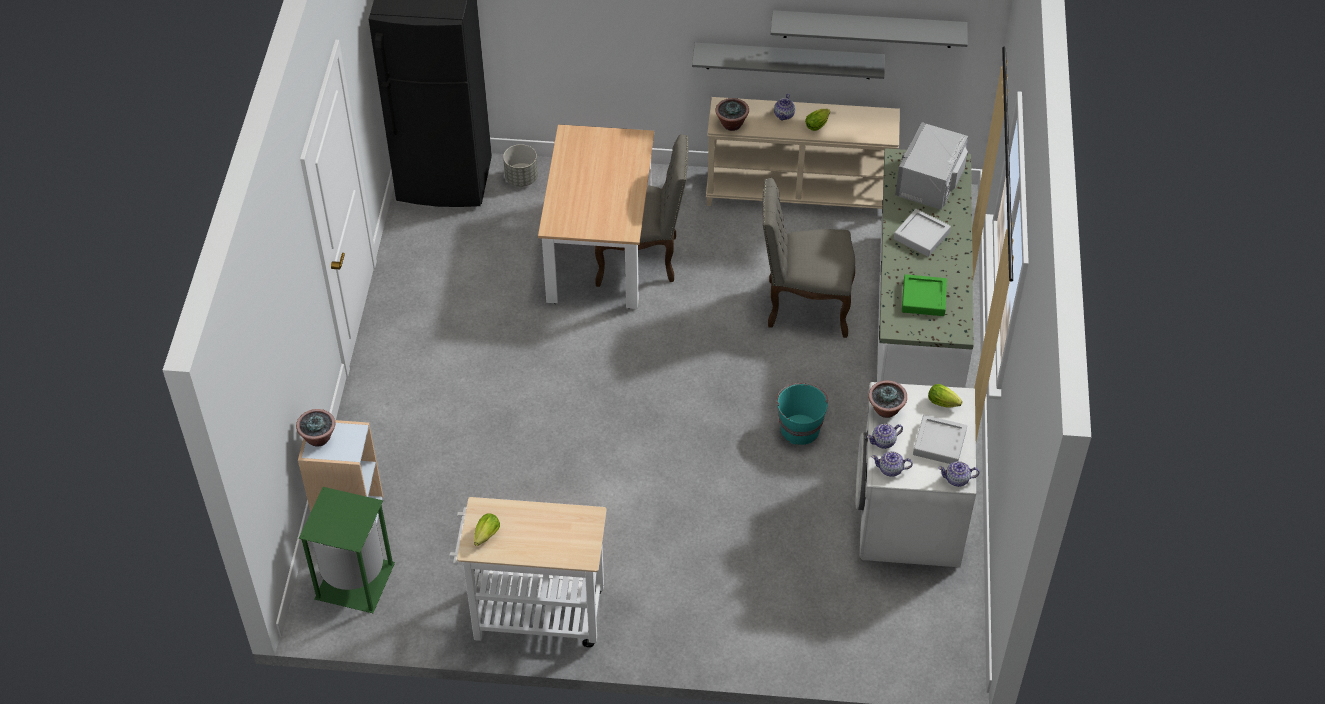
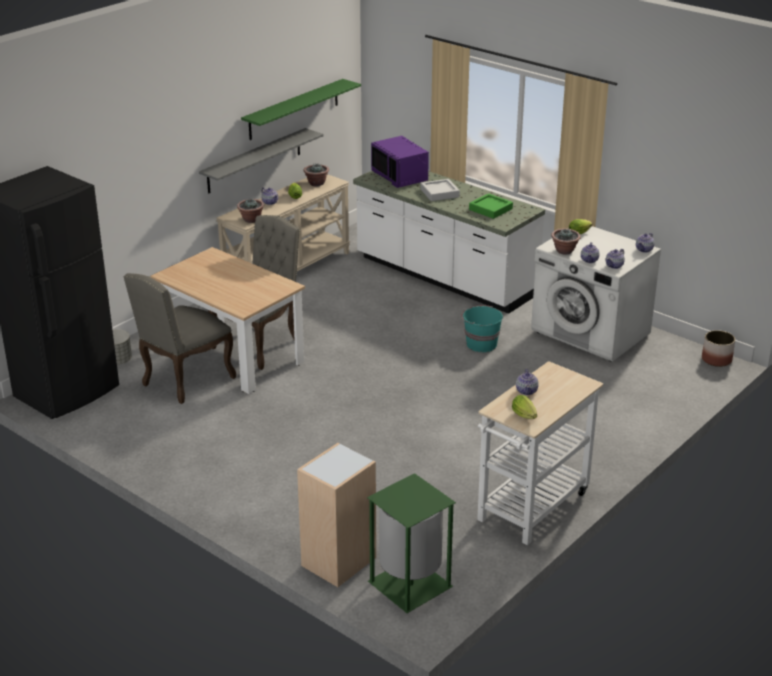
camera: 55 degrees left, 20 degrees down
potted plant [296,409,335,447] -> potted plant moved to [304,164,329,187]
grey chair [763,178,855,338] -> grey chair moved to [124,273,236,404]
grey shelf [770,10,968,48] -> green shelf [241,79,361,140]
grey microwave [895,122,968,210] -> purple microwave [371,136,429,188]
grey tray [913,415,967,464] -> none
none -> teapot [516,369,539,395]
none -> planter [702,330,735,367]

